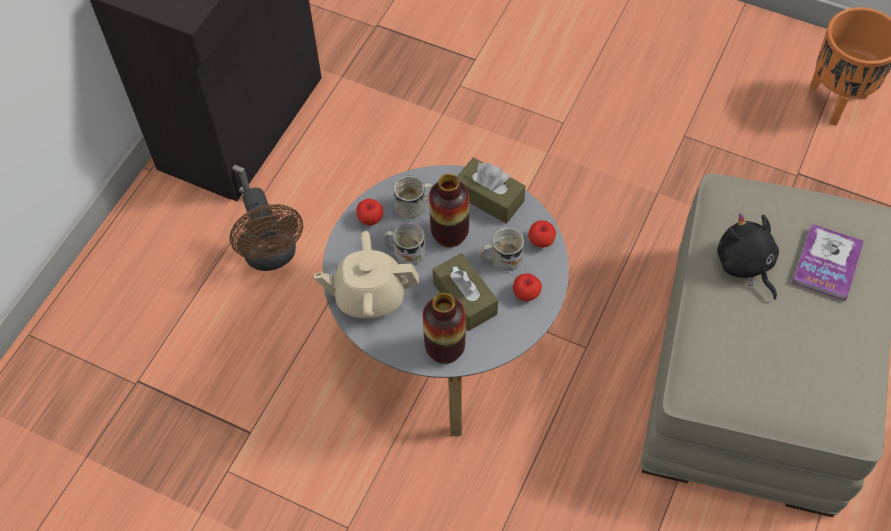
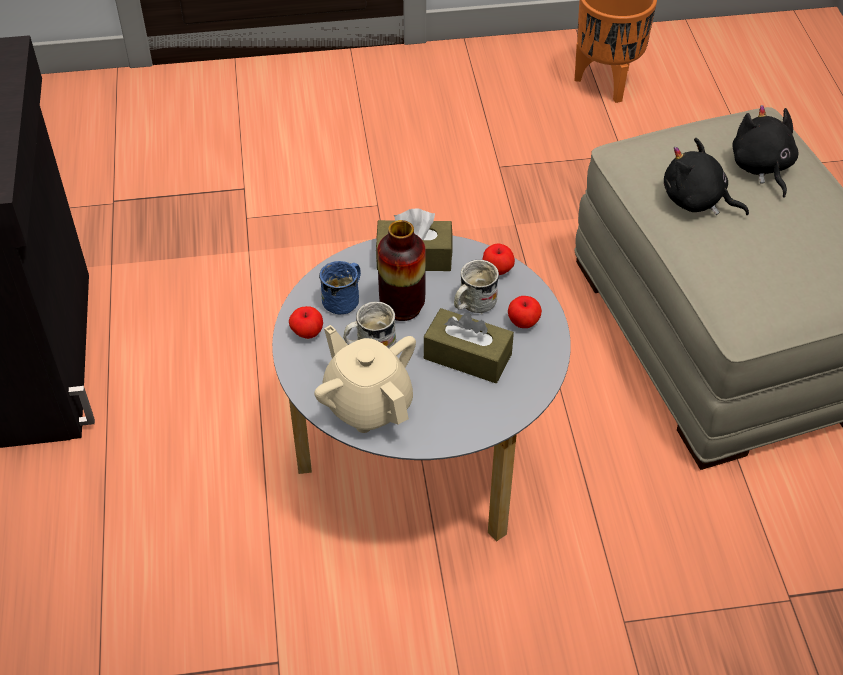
camera: 35 degrees left, 10 degrees down
brown fan [230,188,303,271] -> none
beige teapot [314,231,419,319] -> beige teapot turned 90 degrees clockwise [314,325,416,433]
white mug [393,175,433,219] -> blue mug [319,261,361,314]
vase [423,293,465,364] -> none
book [792,224,864,301] -> black plush toy [732,105,798,198]

